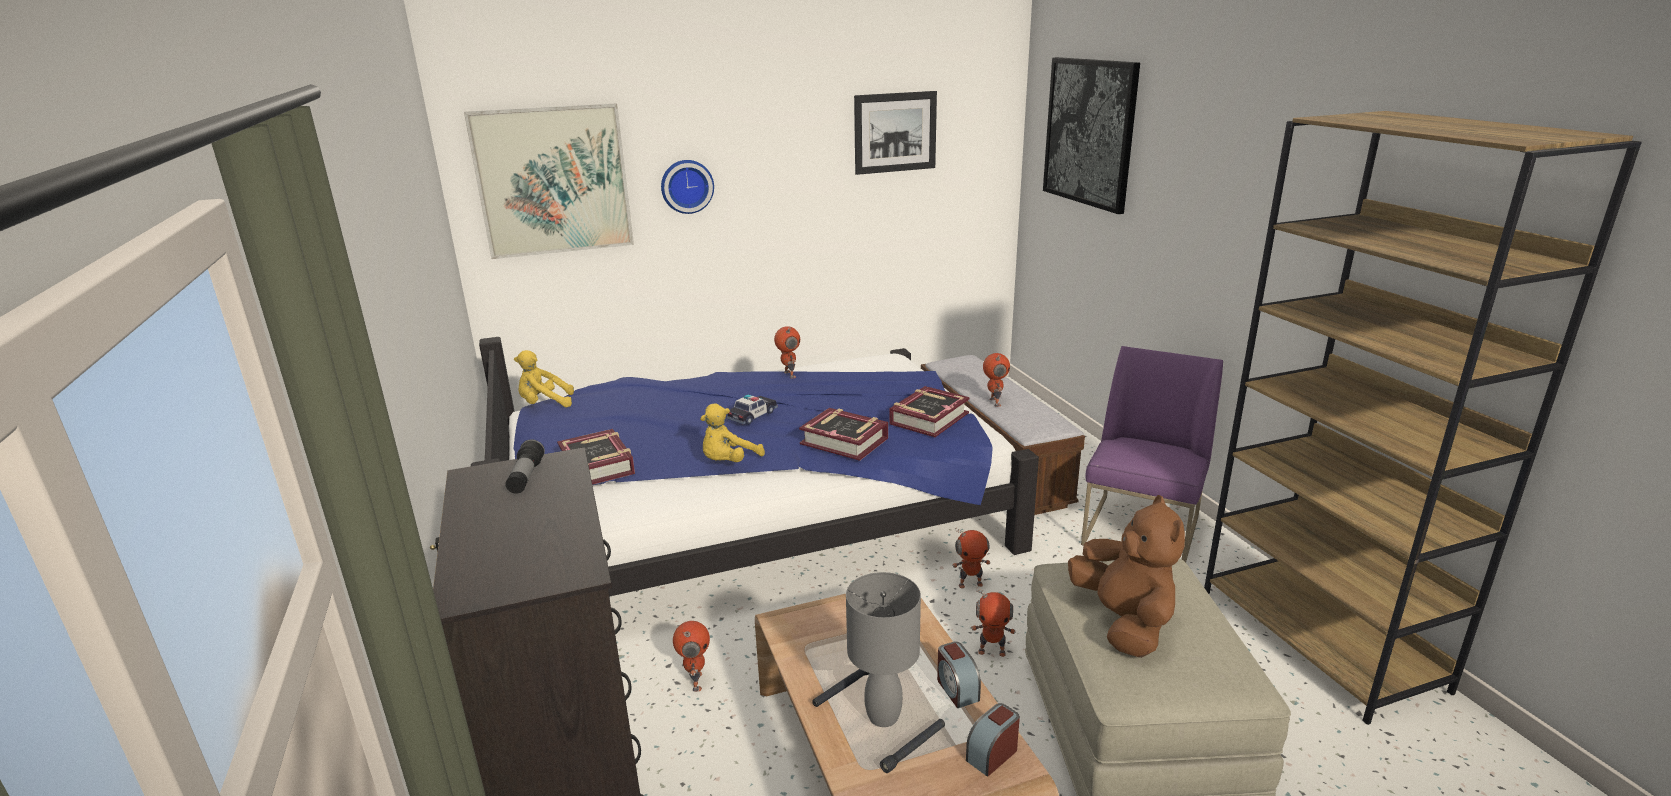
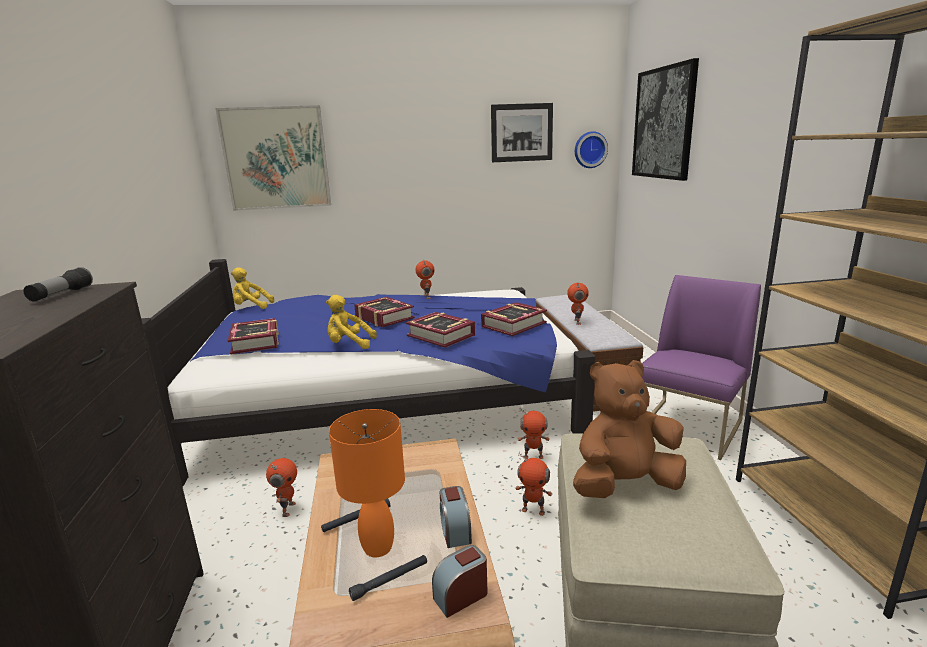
camera: 10 degrees right, 5 degrees down
wall clock [661,160,714,214] -> wall clock moved to [575,131,608,168]
yellow plush toy [700,403,765,462] -> yellow plush toy turned 45 degrees clockwise [326,295,377,349]
toy car [727,394,778,425] -> book [354,297,415,327]
grey table lamp [846,572,921,727] -> orange table lamp [329,409,405,557]
brown plush toy [1068,495,1185,658] -> brown plush toy turned 105 degrees counterclockwise [573,360,686,498]

